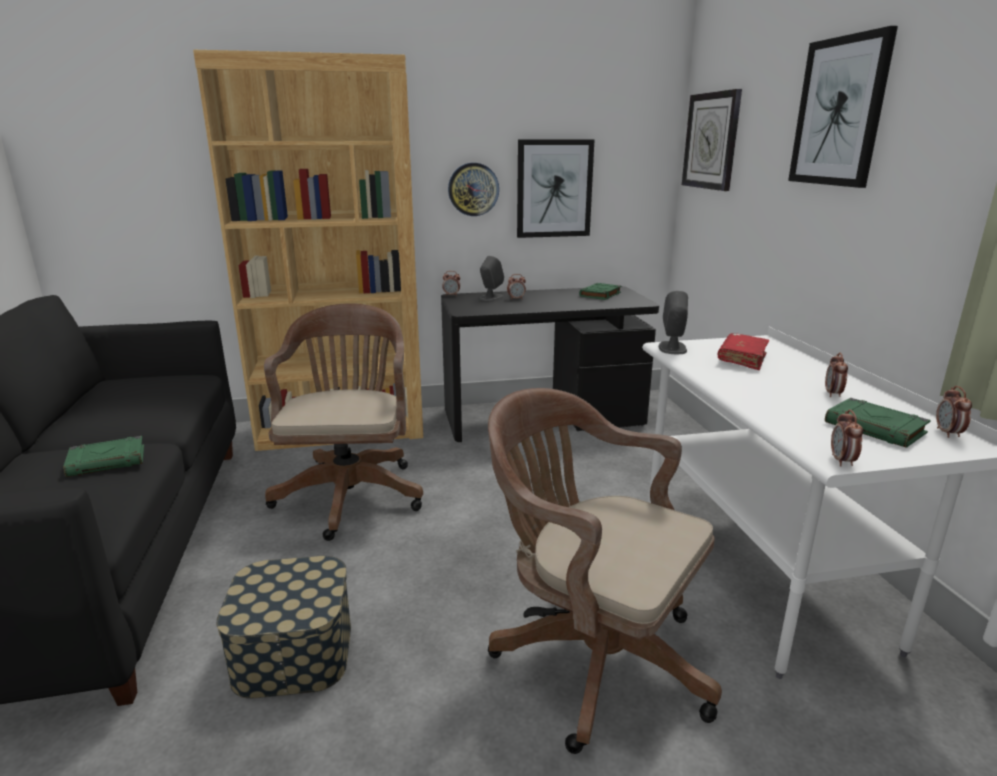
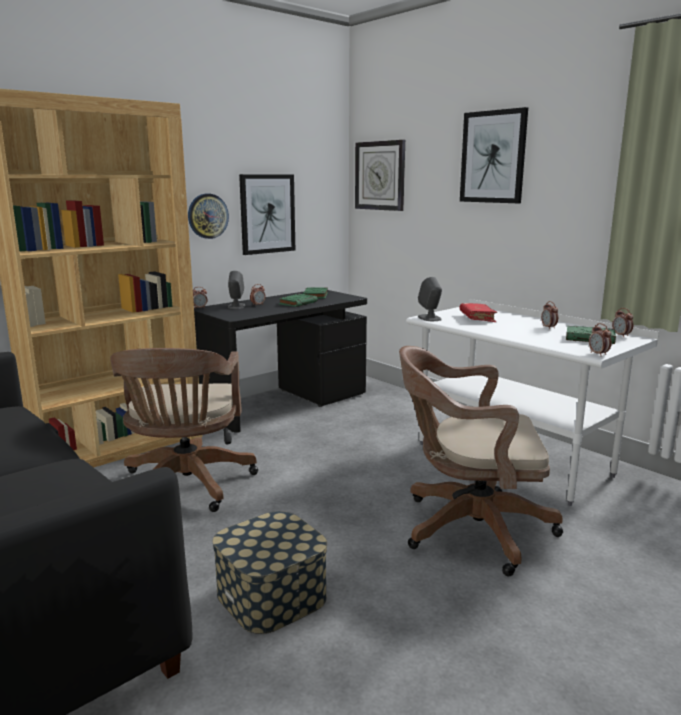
camera: 30 degrees left, 5 degrees down
green book [63,436,144,477] -> green book moved to [278,294,318,307]
brown office chair [264,303,423,541] -> brown office chair turned 150 degrees counterclockwise [110,348,258,512]

